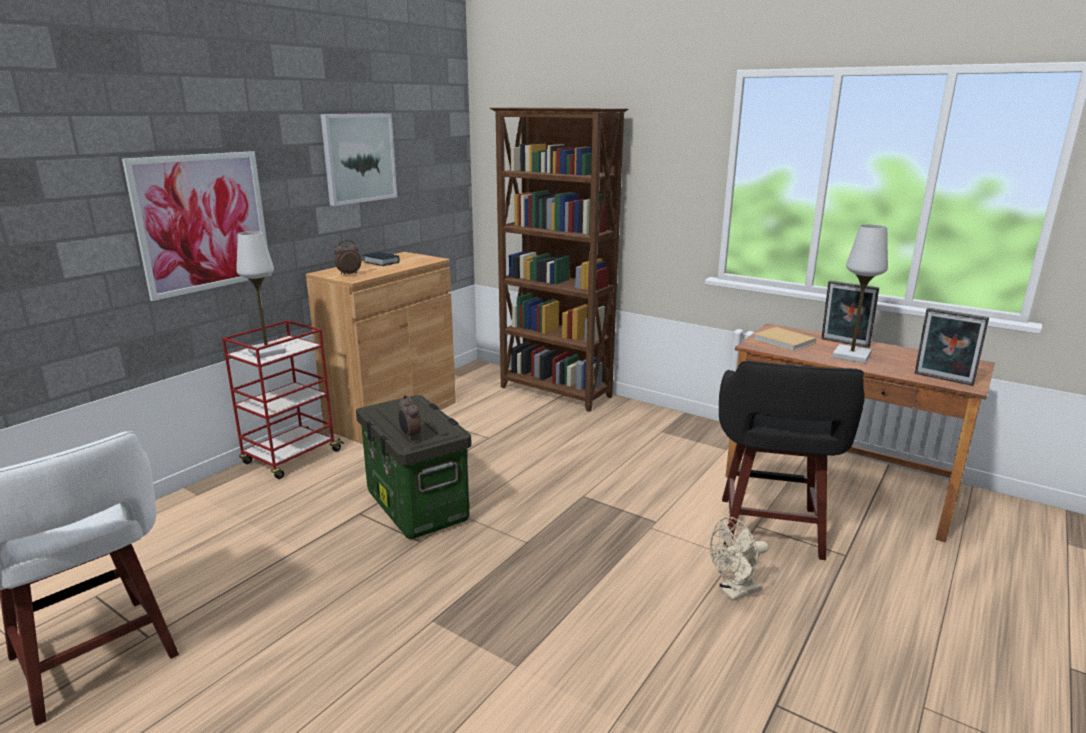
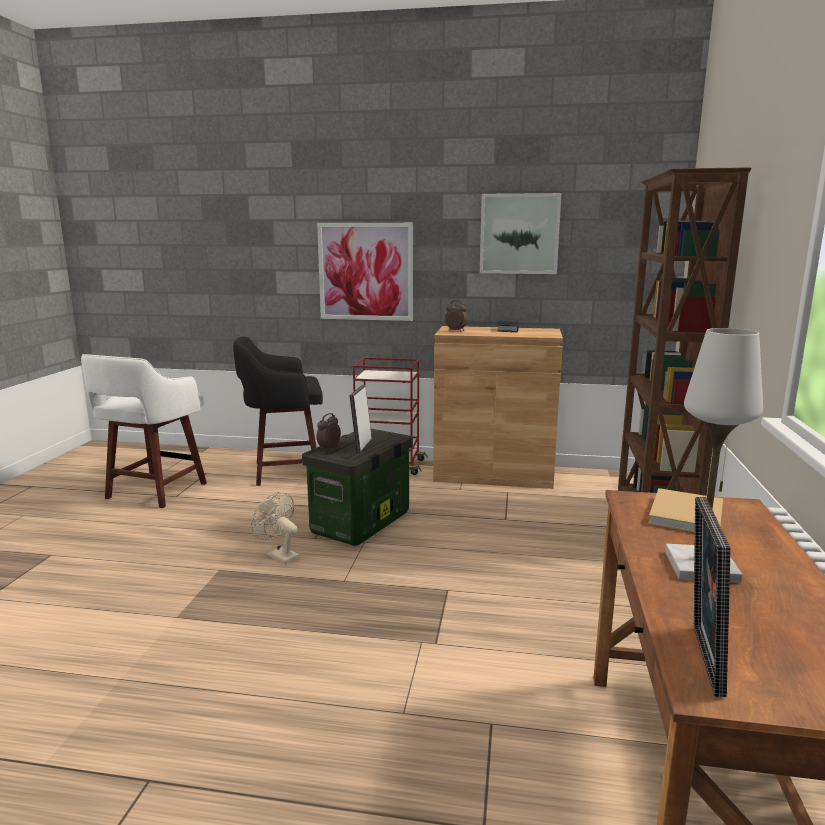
camera: 65 degrees right, 5 degrees down
white table lamp [236,231,286,358] -> none
beige fan [709,517,768,601] -> beige fan moved to [251,492,300,565]
black stool [719,360,864,560] -> black stool moved to [233,337,323,486]
picture frame [821,281,879,348] -> picture frame moved to [349,385,372,453]

